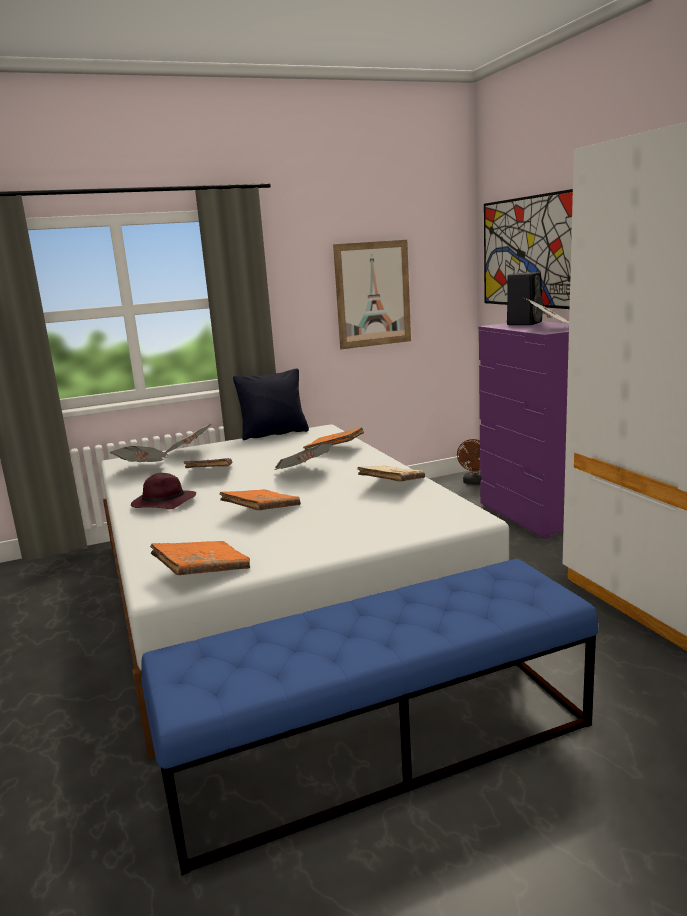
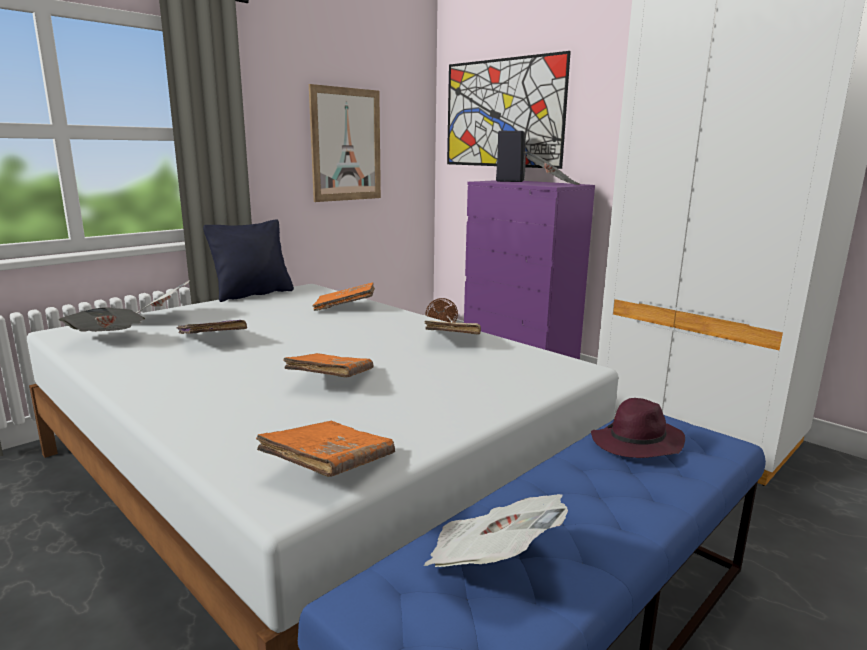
camera: 25 degrees left, 0 degrees up
purple hat [131,473,196,509] -> purple hat moved to [591,398,685,458]
newspaper [274,444,332,470] -> newspaper moved to [424,494,568,567]

